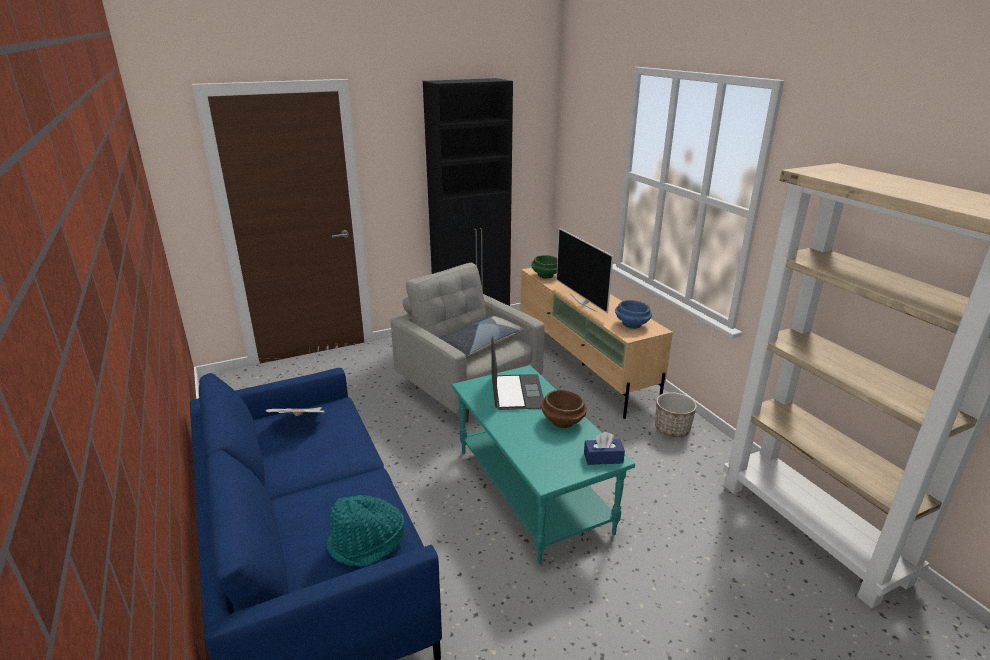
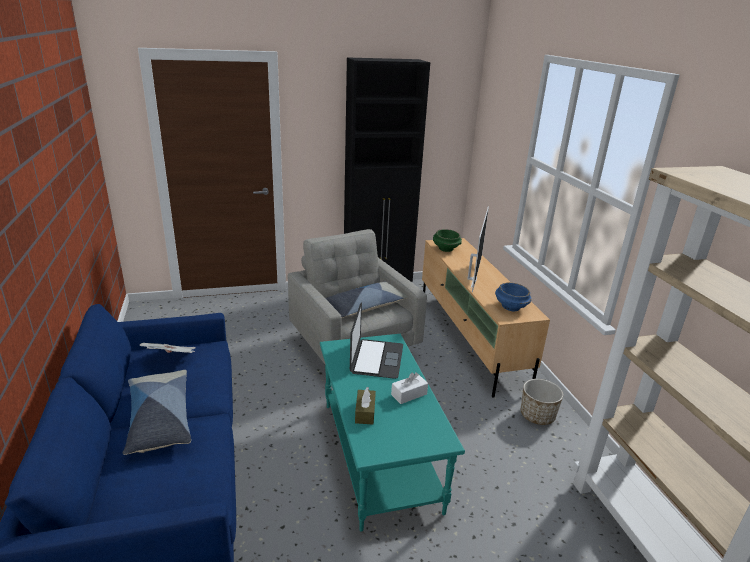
camera: 10 degrees right, 0 degrees up
turquoise hat [327,495,404,567] -> none
brown bowl [541,390,587,428] -> white tissue box [391,372,428,404]
television [556,228,613,314] -> television turned 150 degrees counterclockwise [467,207,489,292]
blue tissue box [584,432,625,465] -> none
none -> pillow [122,370,191,455]
none -> brown tissue box [355,387,376,424]

